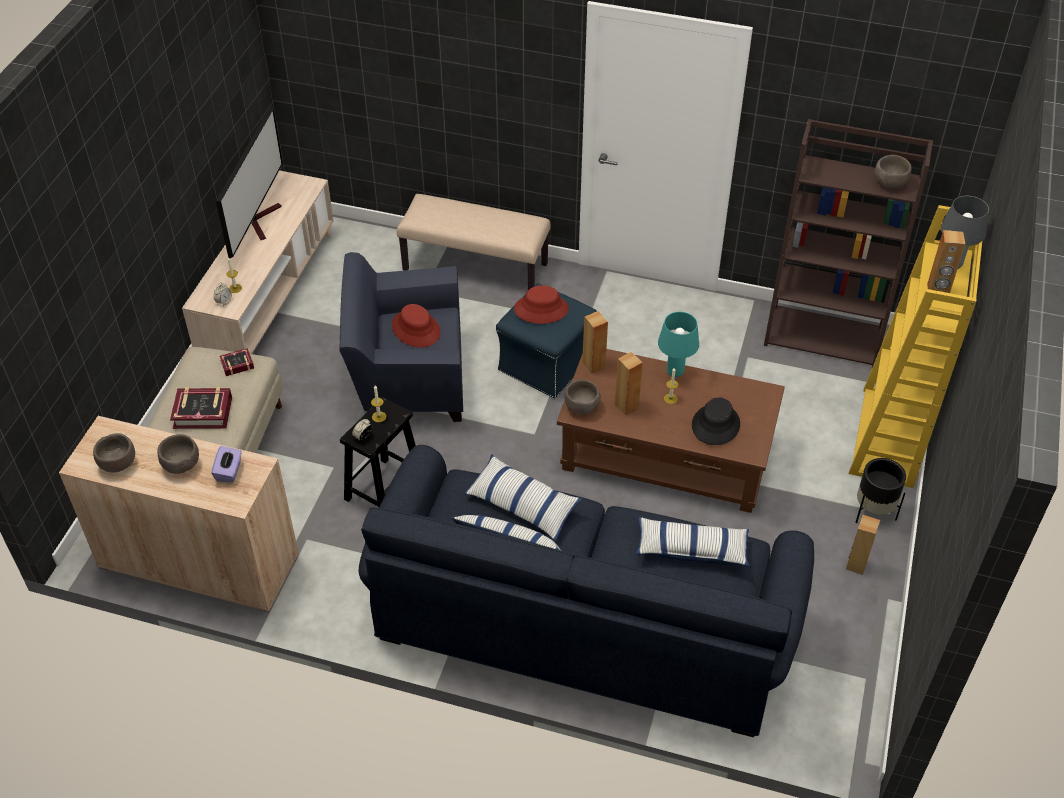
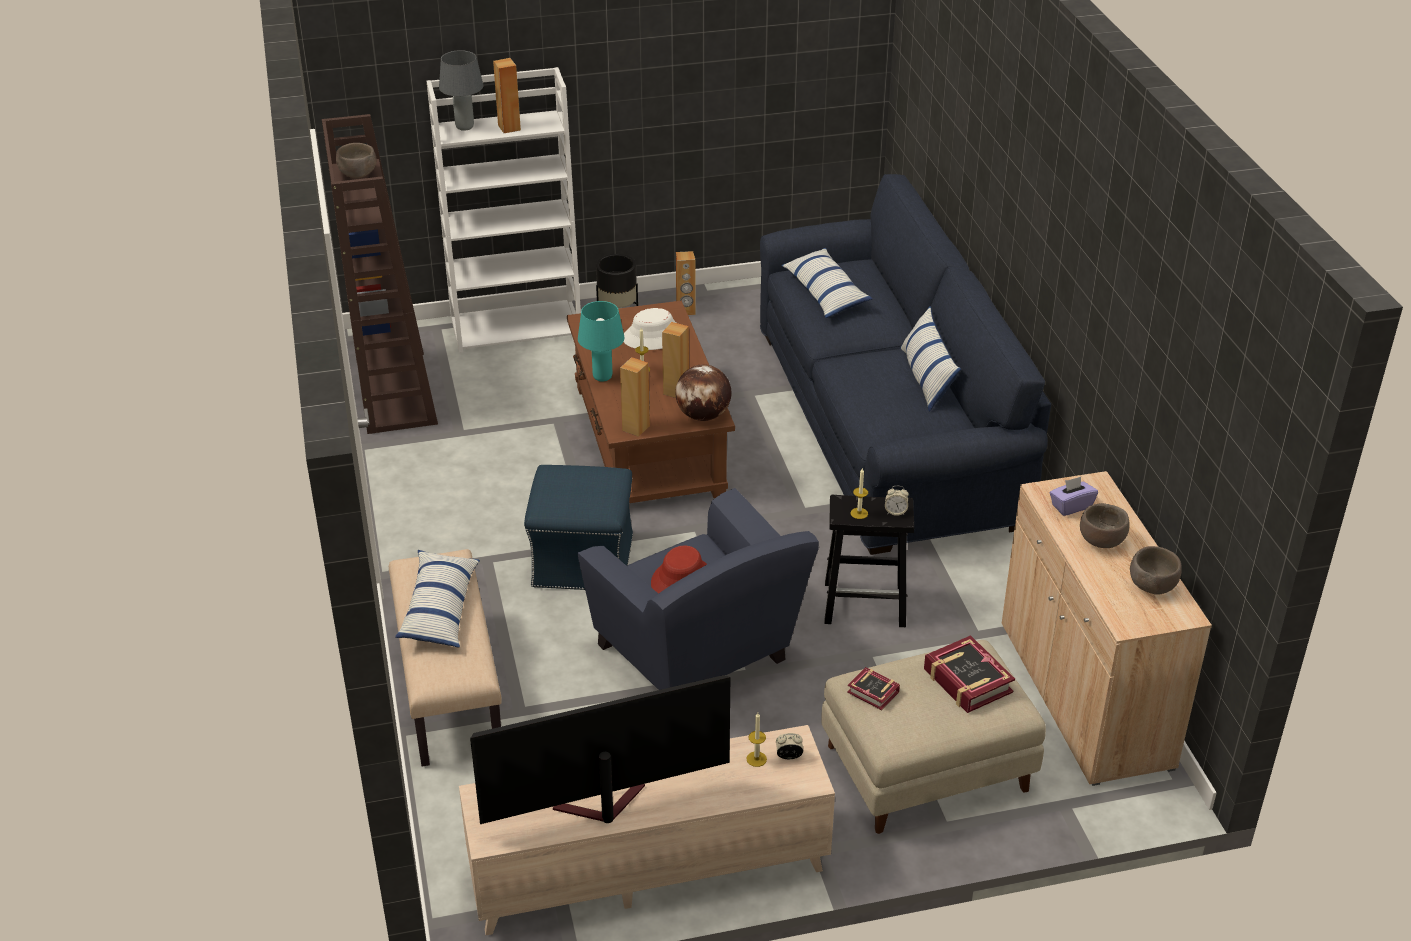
camera: 120 degrees left, 10 degrees down
pillow [464,454,583,541] -> pillow moved to [395,550,480,647]
red hat [514,285,569,324] -> none
brown bowl [564,379,601,415] -> globe [675,364,731,421]
black hat [692,397,740,445] -> white hat [624,308,676,350]
yellow bookcase [849,205,982,488] -> white bookcase [427,67,581,353]

